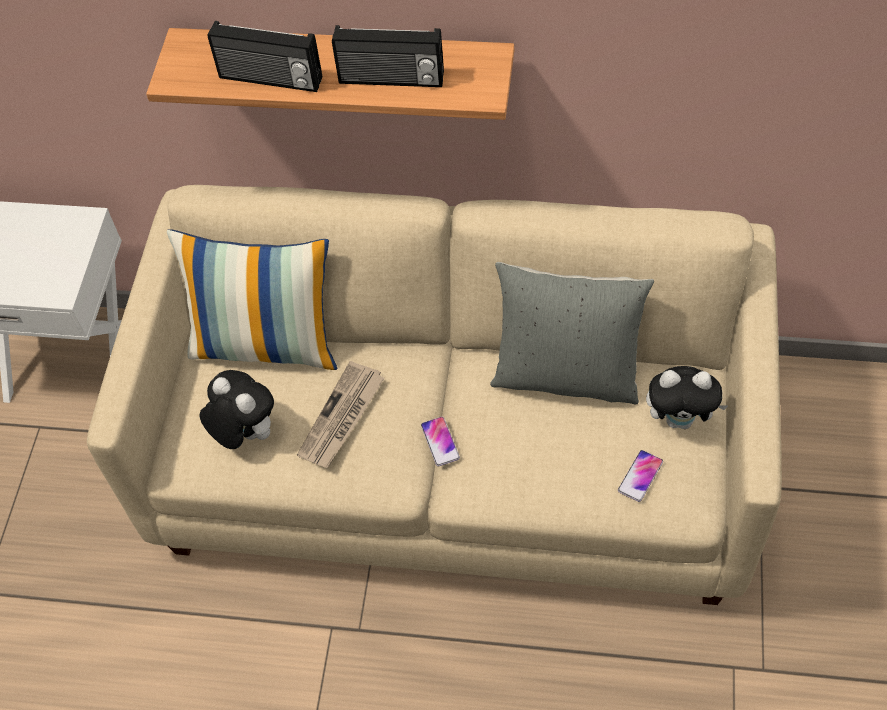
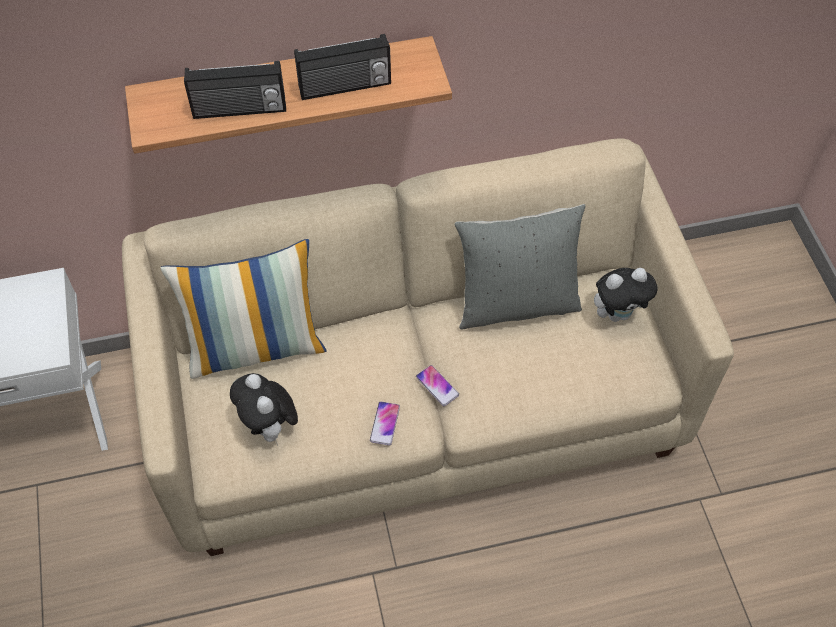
camera: 25 degrees left, 0 degrees up
plush toy [200,370,274,449] -> plush toy turned 135 degrees counterclockwise [230,373,298,446]
newspaper [297,361,385,468] -> none
phone [618,450,663,502] -> phone moved to [370,401,400,446]

